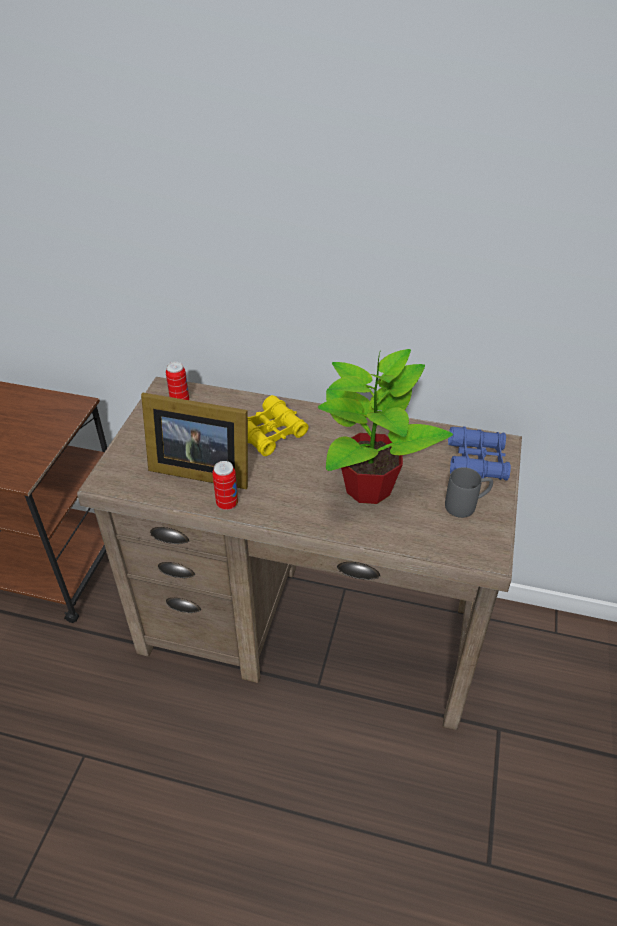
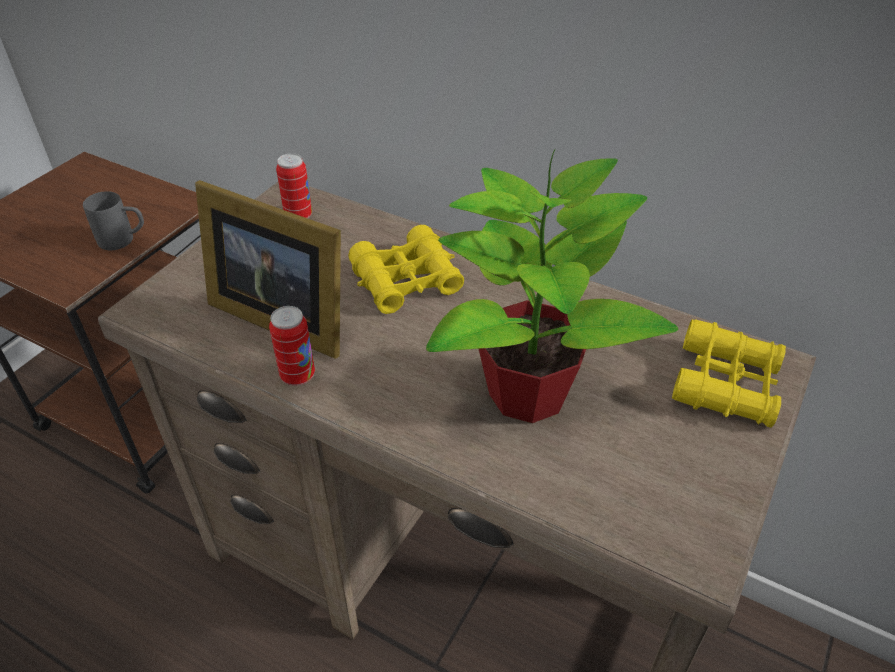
camera: 15 degrees right, 0 degrees up
grey mug [445,467,493,518] -> grey mug moved to [83,191,144,250]
blue binoculars [448,426,511,480] -> yellow binoculars [672,319,786,428]

